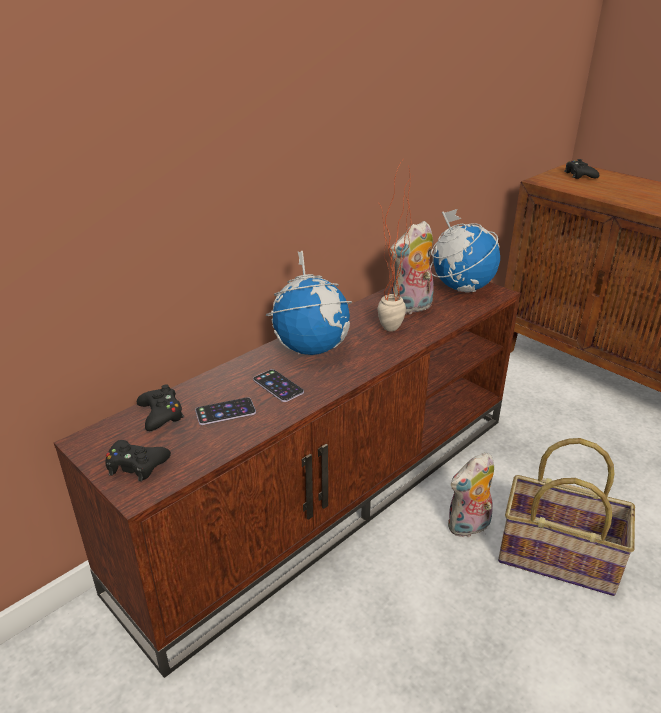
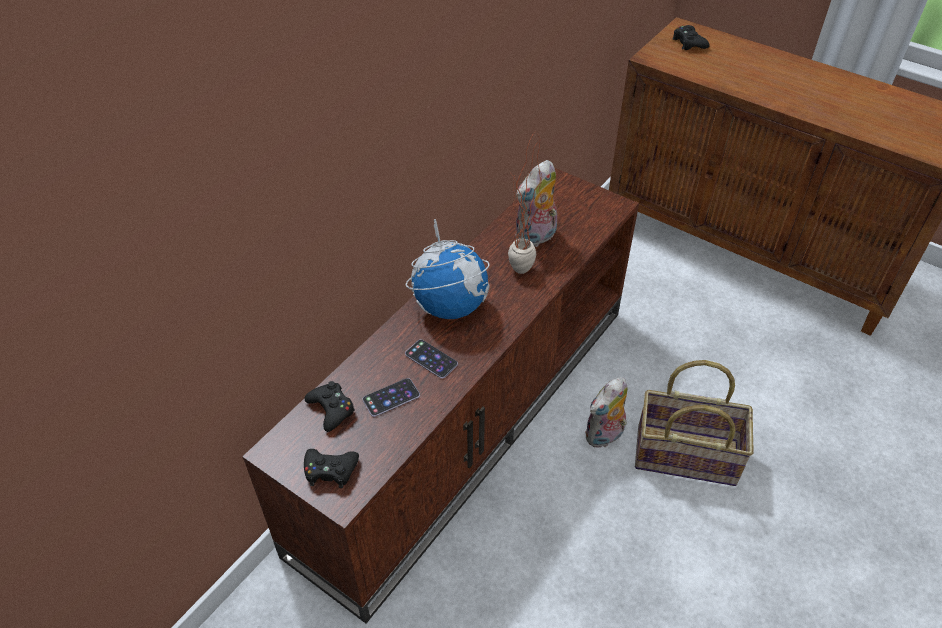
camera: 10 degrees left, 15 degrees up
globe [430,209,500,293] -> none

